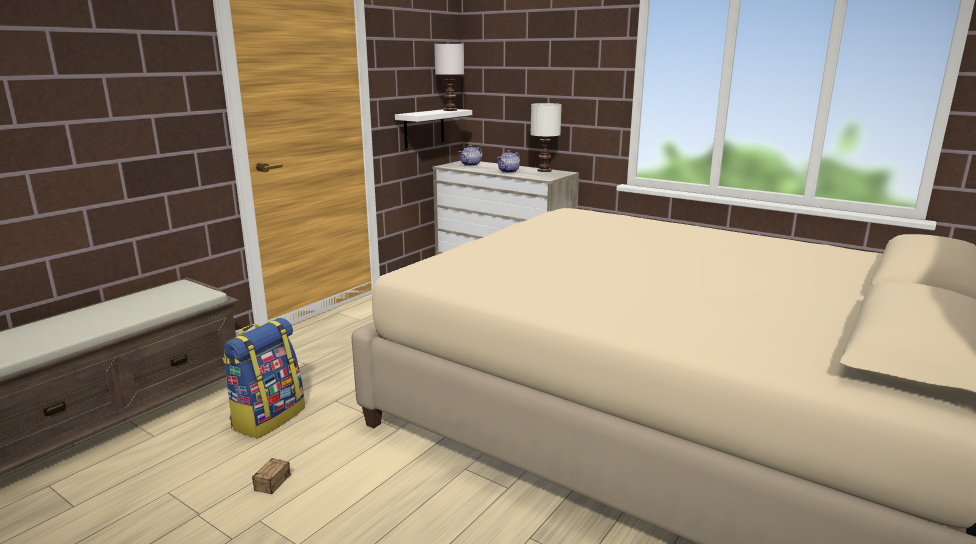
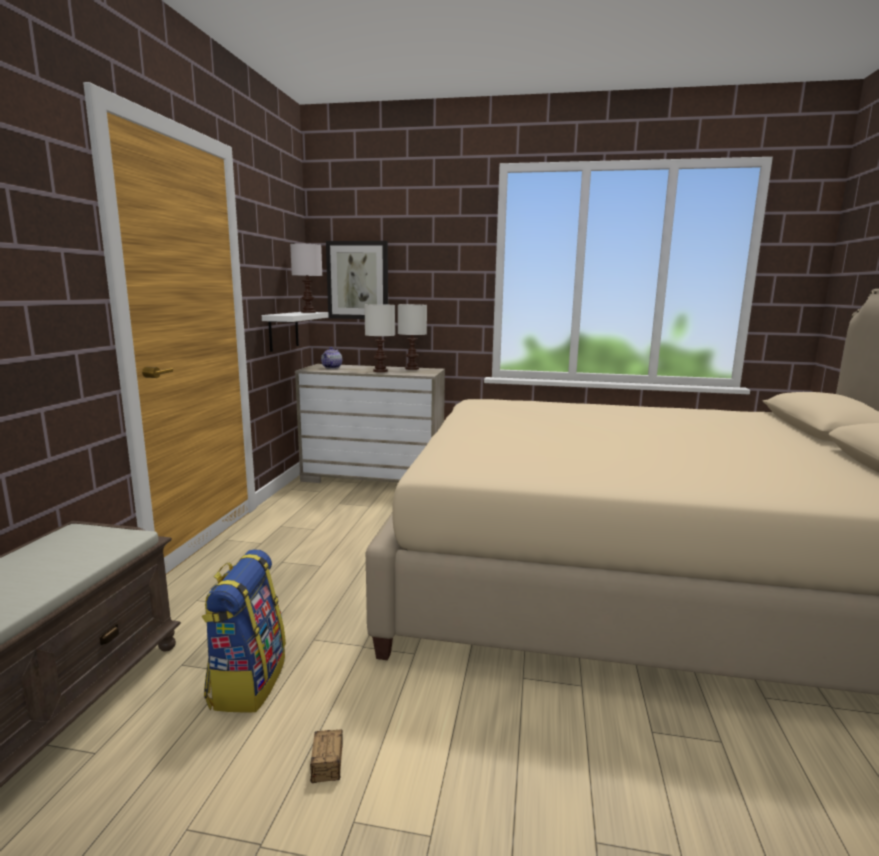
camera: 25 degrees left, 5 degrees down
teapot [497,150,520,173] -> white table lamp [364,304,395,372]
none -> picture [326,241,388,319]

